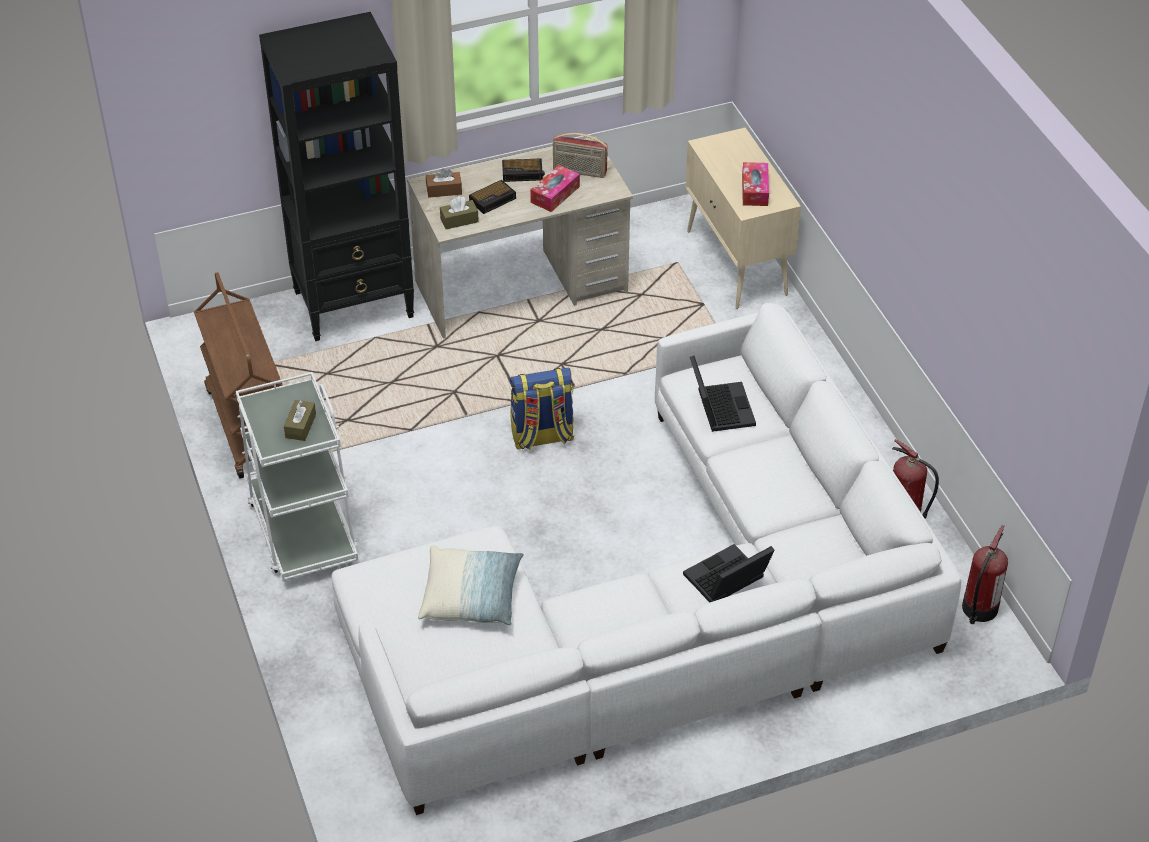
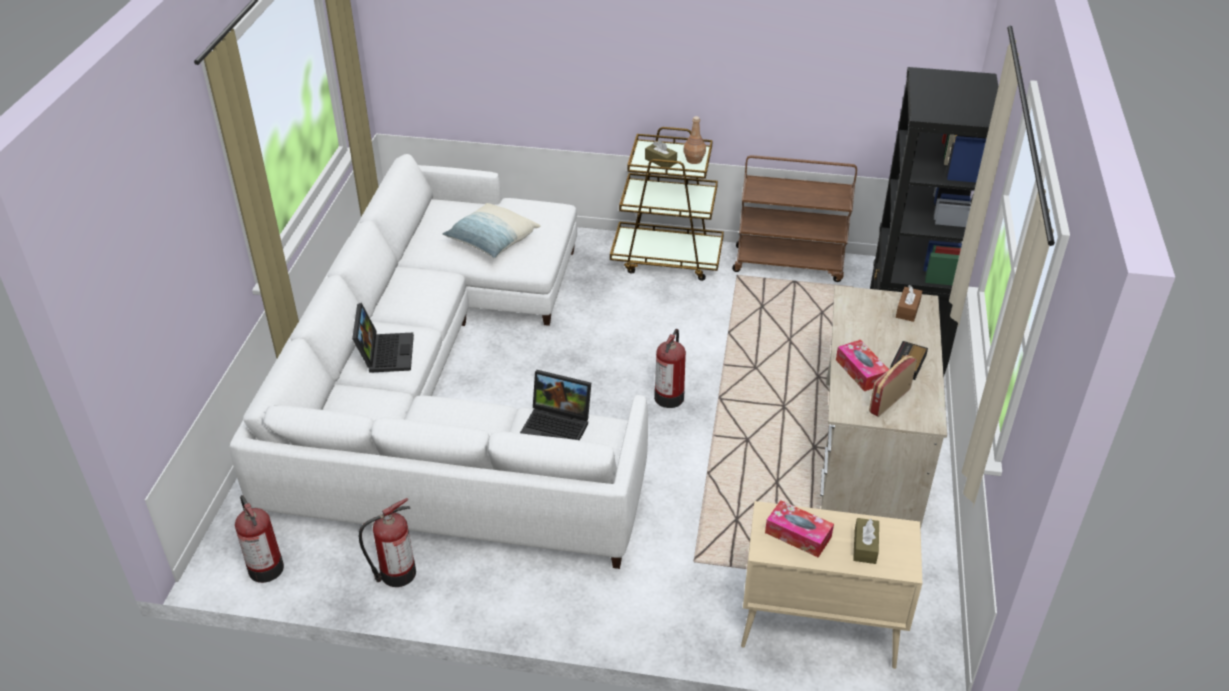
camera: 120 degrees right, 5 degrees down
white cart [236,372,358,581] -> brown cart [610,127,724,281]
brown tissue box [440,196,479,229] -> brown tissue box moved to [853,518,879,564]
alarm clock [469,180,516,214] -> none
backpack [510,368,574,450] -> fire extinguisher [654,329,686,408]
none -> brown bottle [683,116,706,164]

